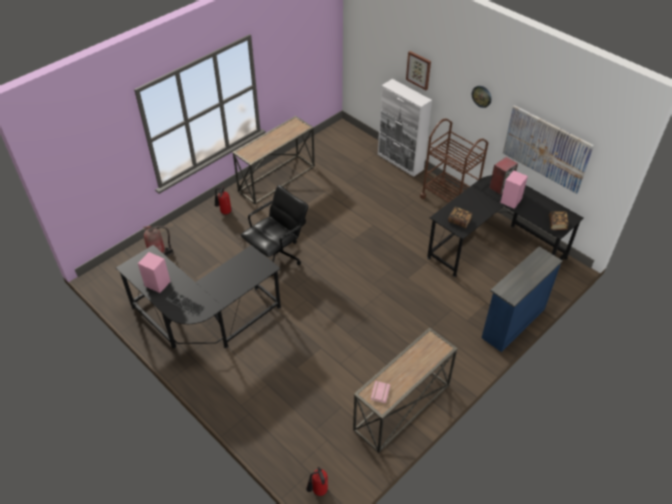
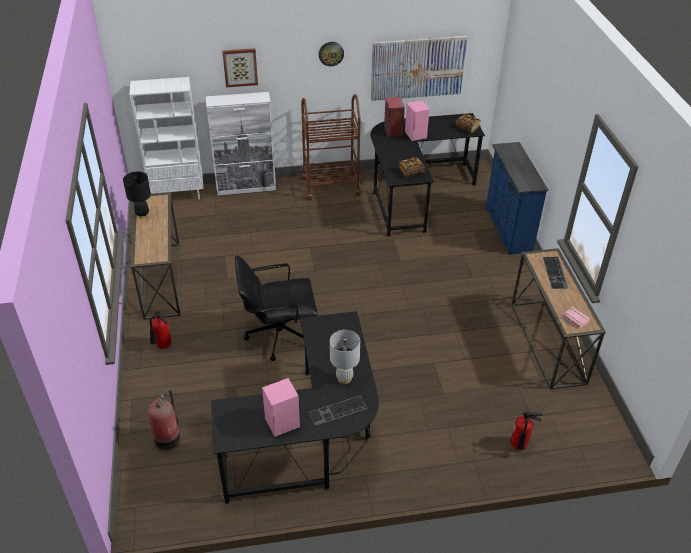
camera: 55 degrees left, 5 degrees down
black office chair [240,185,308,276] -> black office chair turned 90 degrees counterclockwise [235,255,317,361]
fire extinguisher [306,467,328,496] -> fire extinguisher moved to [511,411,543,450]
none -> black table lamp [123,172,151,219]
none -> white bookcase [129,77,203,199]
none -> white table lamp [330,330,360,384]
none -> keyboard [543,257,568,289]

